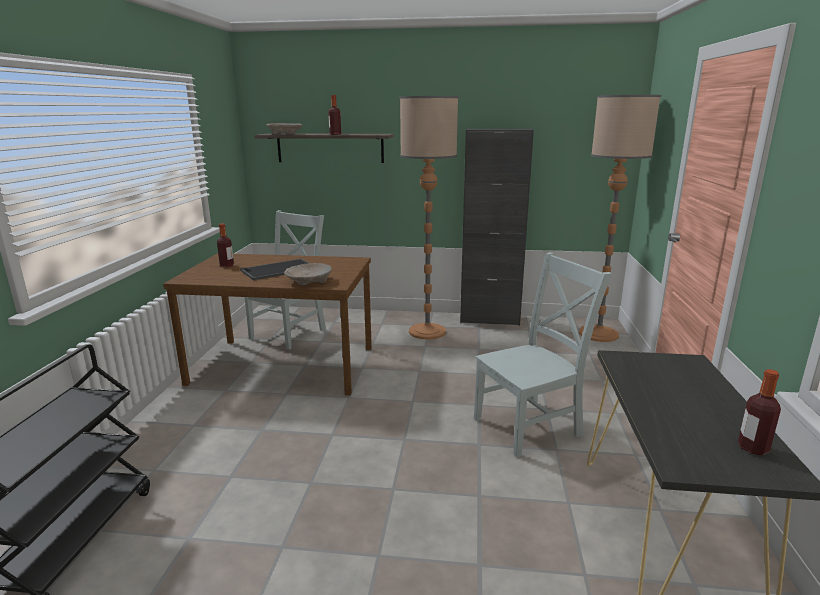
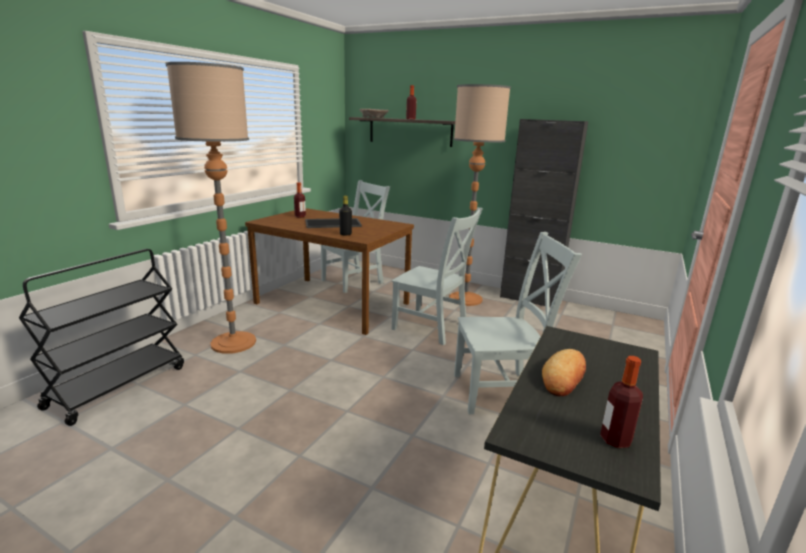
camera: 20 degrees right, 0 degrees up
beige bowl [284,263,332,285] -> black bottle [339,196,352,235]
floor lamp [579,95,661,342] -> floor lamp moved to [165,62,256,354]
none -> grey chair [392,208,483,345]
none -> bread [542,349,586,396]

